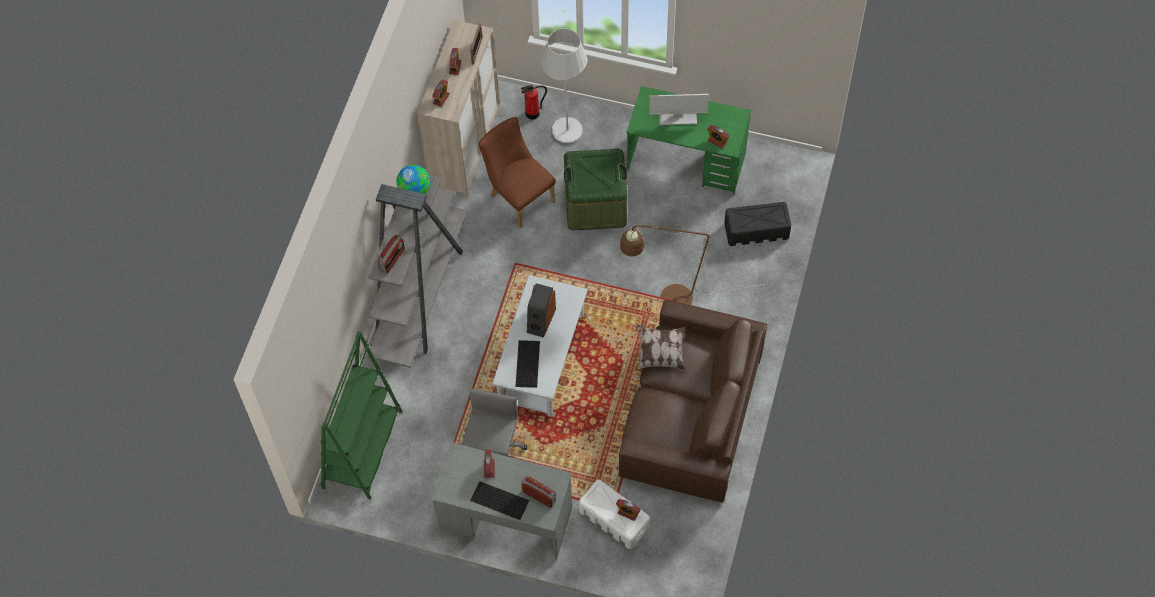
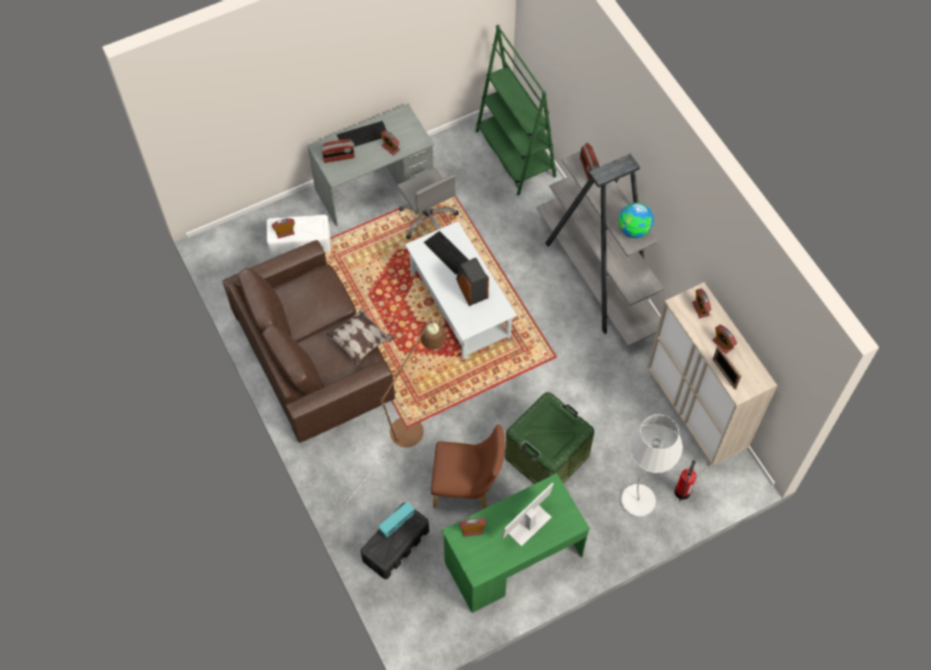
camera: 135 degrees right, 0 degrees up
brown chair [479,117,555,228] -> brown chair moved to [431,424,505,509]
none -> radio [378,501,414,538]

